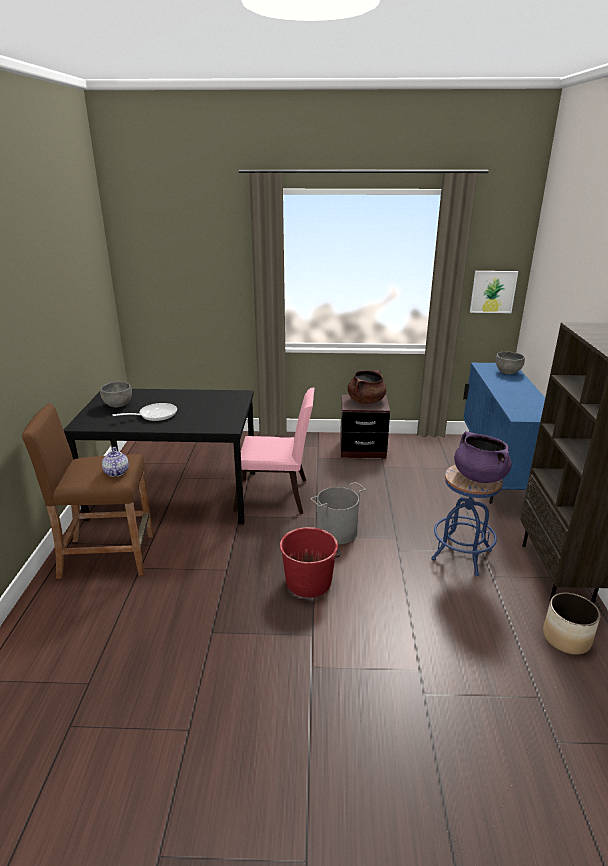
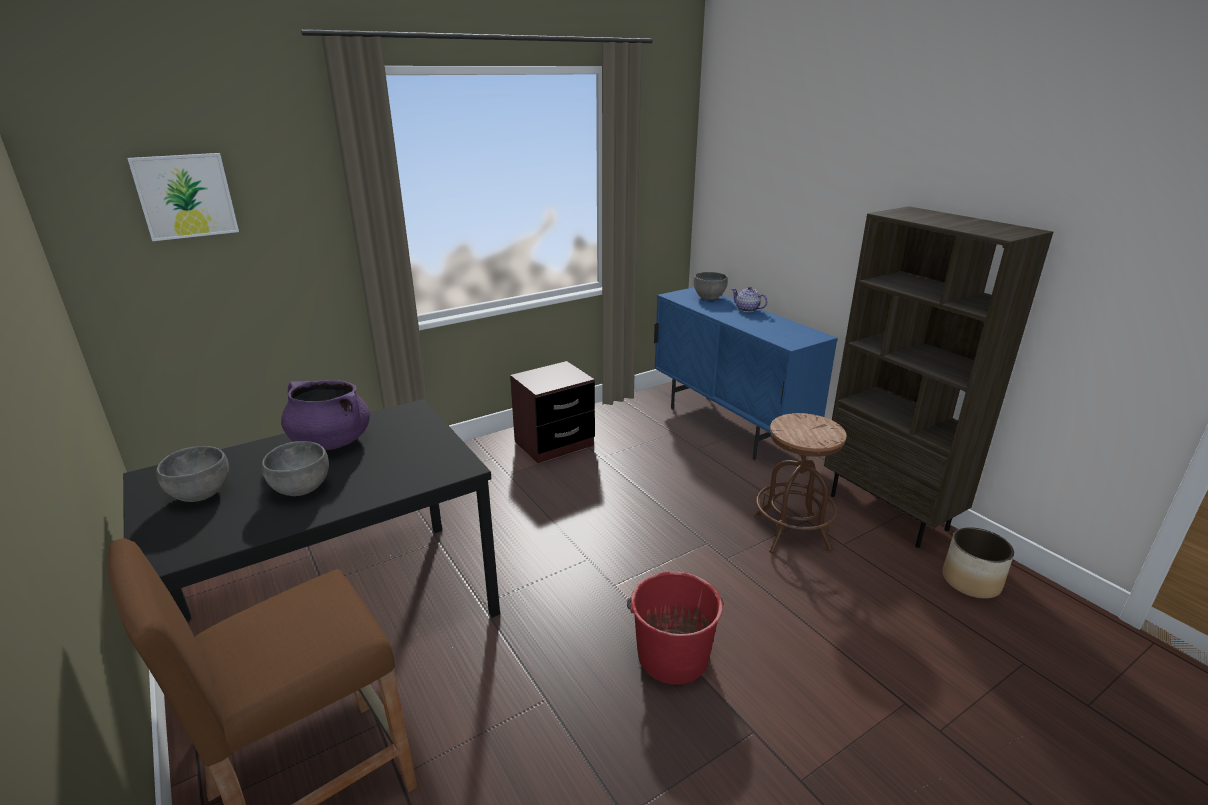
camera: 35 degrees left, 0 degrees up
teapot [102,447,129,477] -> teapot moved to [732,286,768,312]
frying pan [113,403,177,421] -> grey bowl [261,441,329,496]
pink chair [233,387,315,514] -> none
grey bucket [311,482,366,544] -> none
brown cooking pot [347,370,386,404] -> none
blue stool [431,465,503,576] -> brown stool [754,413,847,554]
purple cooking pot [454,431,512,483] -> purple cooking pot moved to [281,380,370,450]
picture [470,271,518,313] -> picture moved to [127,153,239,241]

